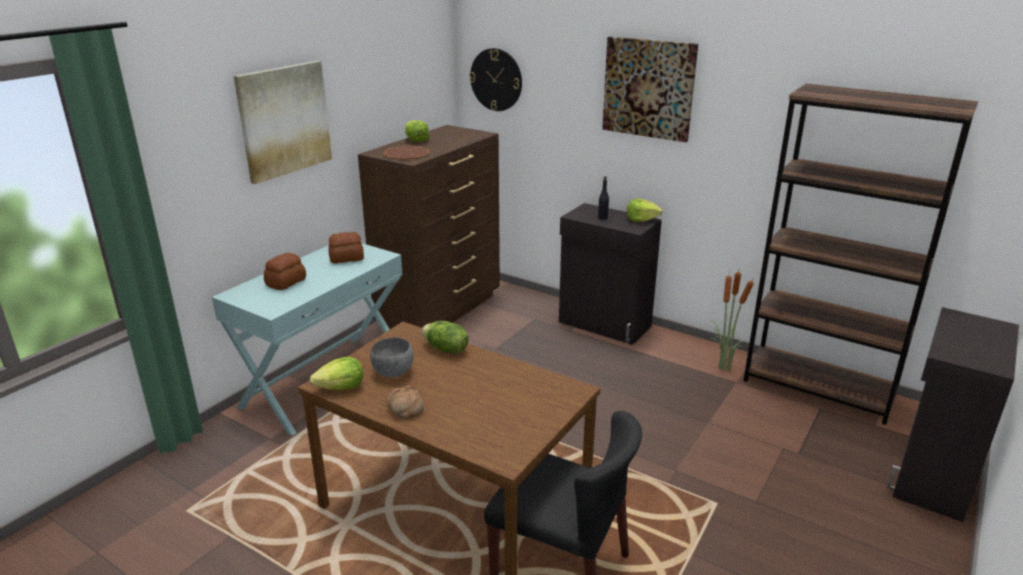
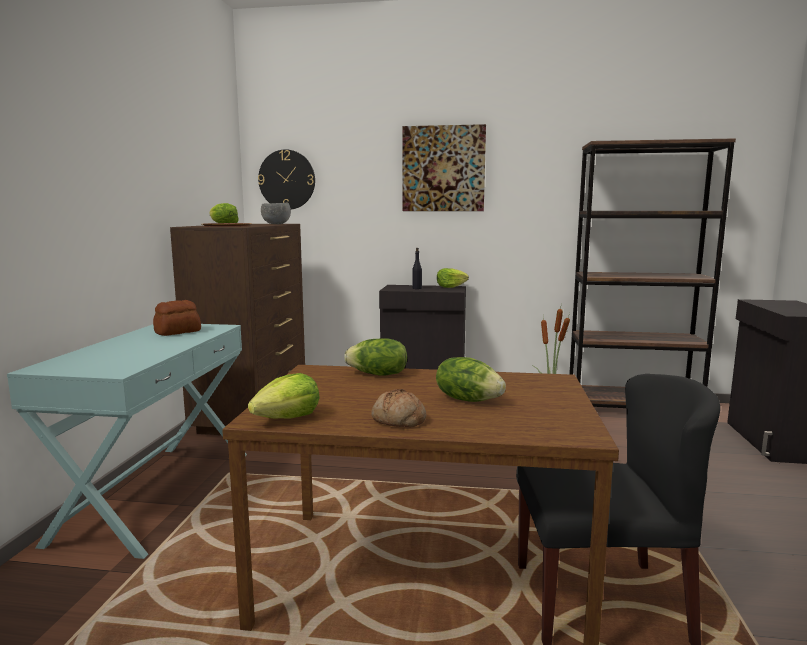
camera: 25 degrees left, 15 degrees down
picture [234,61,332,184] -> none
bread [264,253,306,290] -> none
grey bowl [370,337,414,377] -> grey bowl moved to [261,203,291,224]
none -> lettuce [436,357,506,402]

